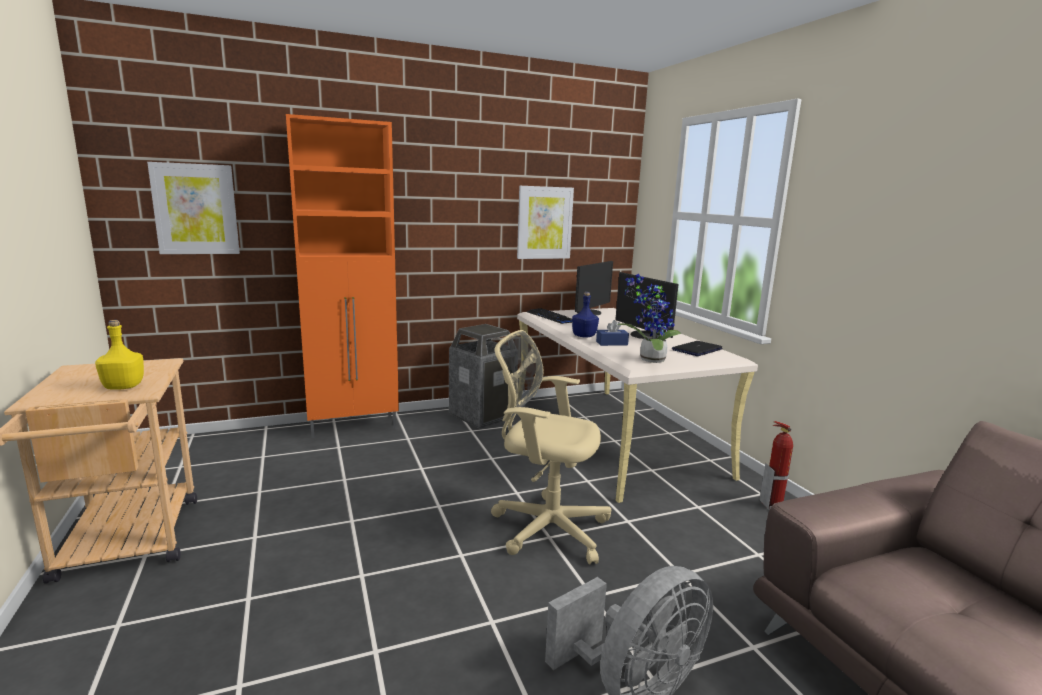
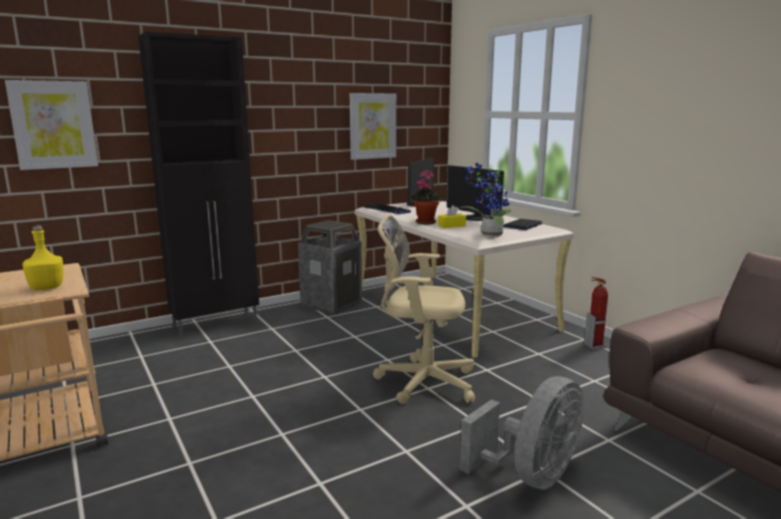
camera: 10 degrees left, 0 degrees up
orange cabinet [286,114,399,438] -> black cabinet [138,32,259,337]
blue bottle [572,292,599,338] -> potted plant [412,170,442,224]
blue tissue box [596,320,629,346] -> yellow tissue box [438,205,466,228]

